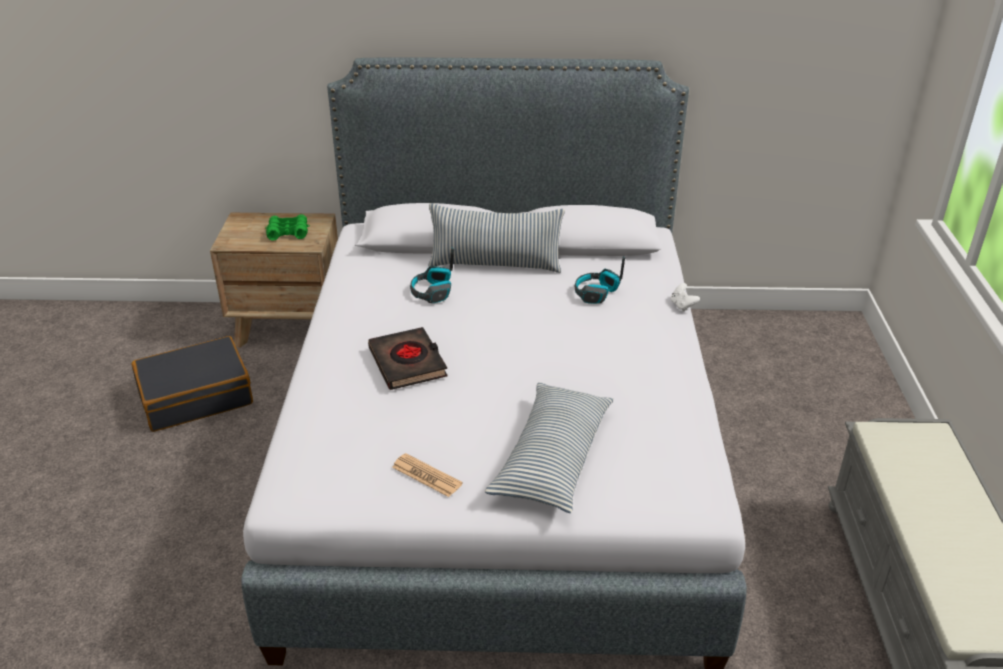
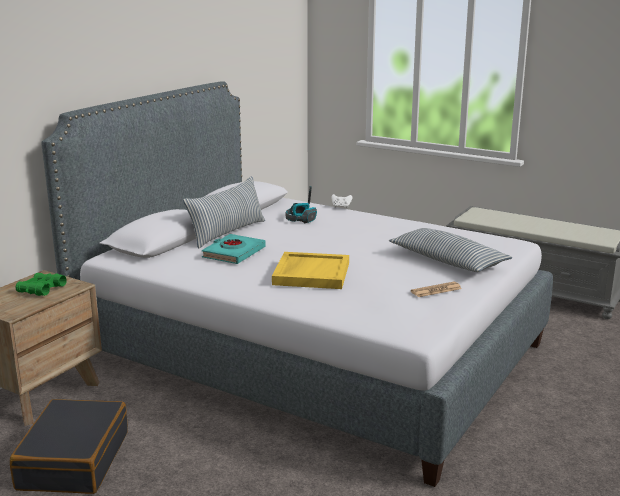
camera: 60 degrees left, 15 degrees down
black book [368,327,447,390] -> yellow tray [272,252,349,289]
headphones [410,248,454,303] -> turquoise book [202,234,266,264]

